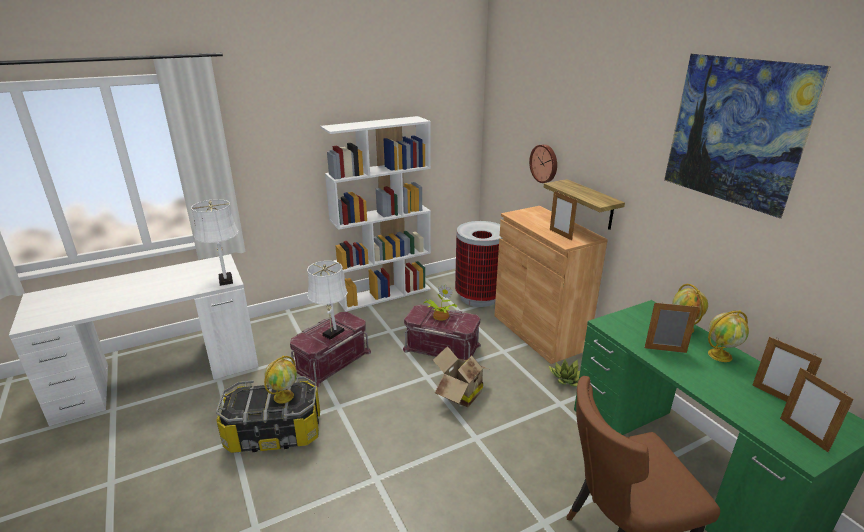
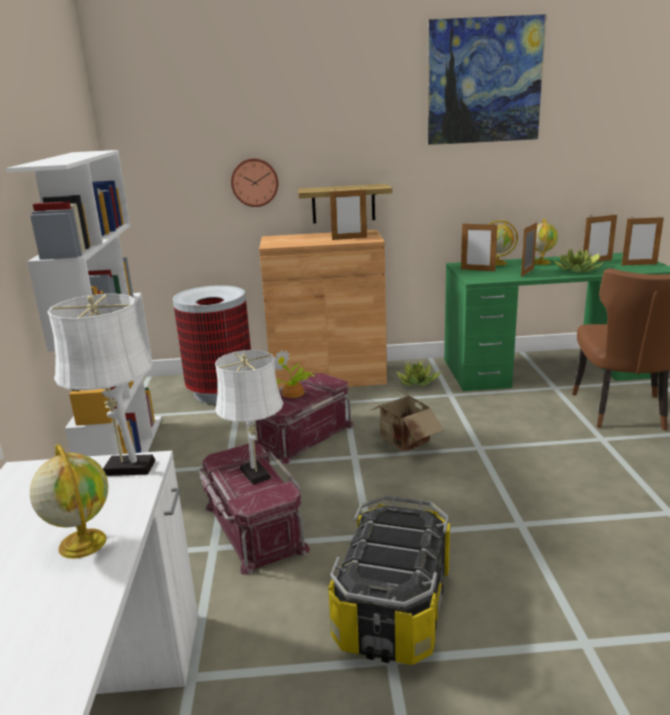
camera: 65 degrees left, 5 degrees down
globe [264,355,297,403] -> globe moved to [30,444,108,559]
none -> picture frame [461,223,498,271]
none -> potted plant [554,248,604,272]

